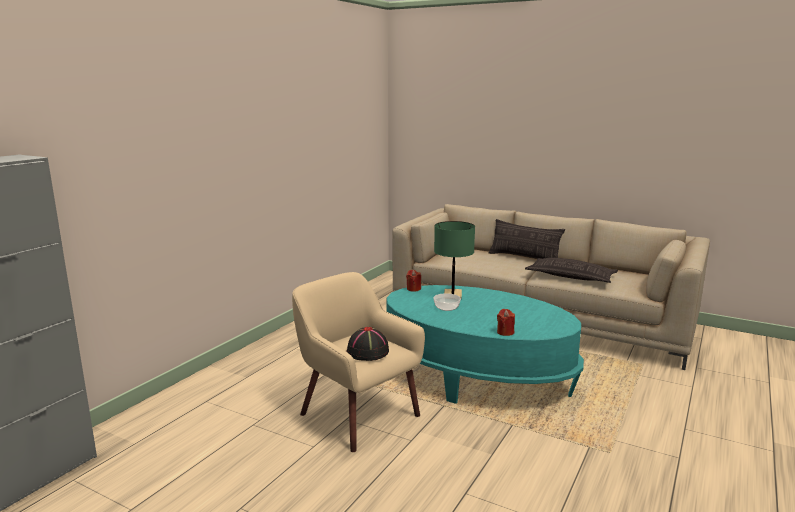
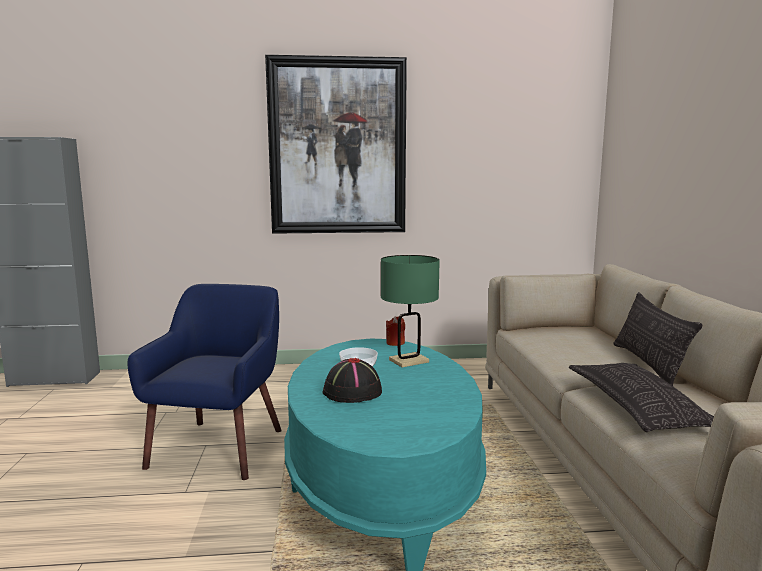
camera: 55 degrees right, 5 degrees down
beige armchair [292,272,425,452] -> blue armchair [128,284,282,480]
black hat [346,327,389,361] -> black hat moved to [322,358,382,403]
red candle [497,309,515,336] -> none
none -> picture [265,55,407,234]

